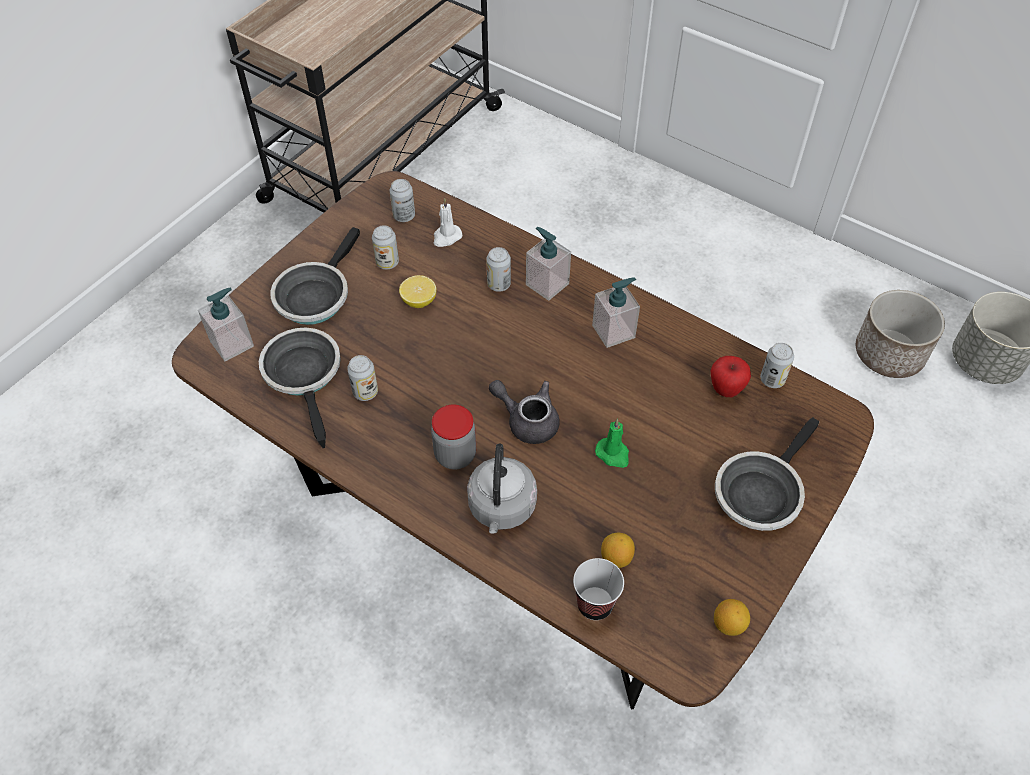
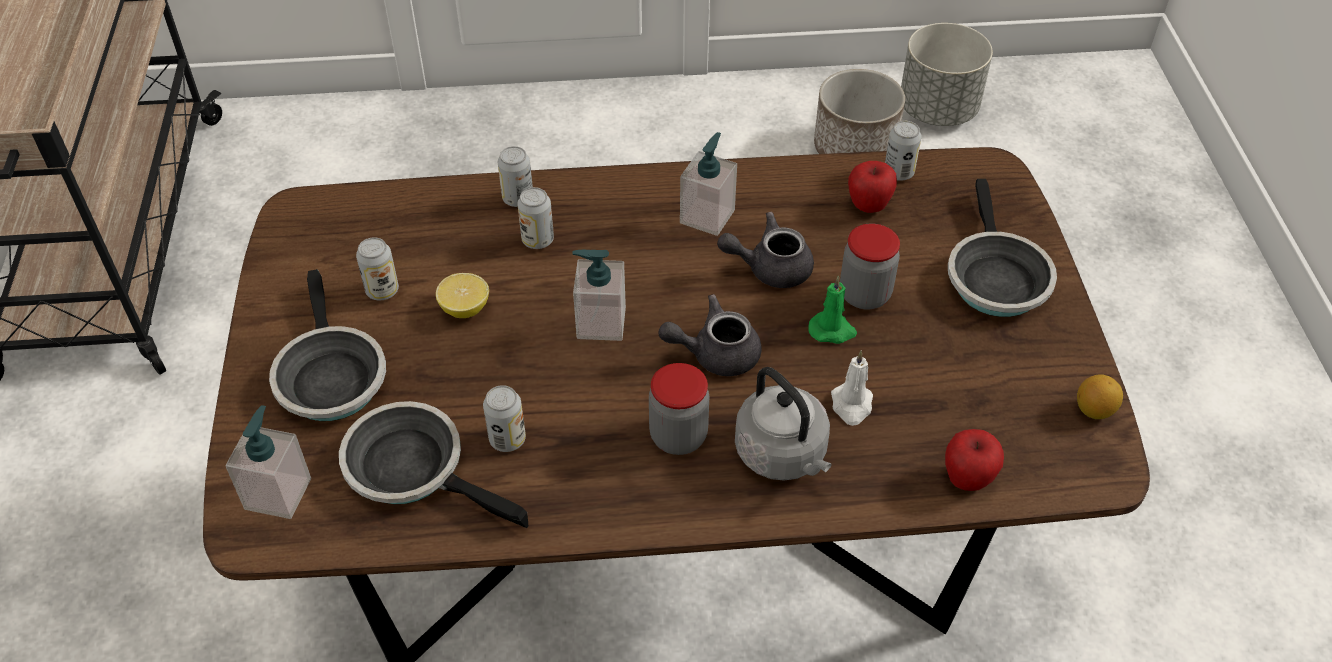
camera: 40 degrees left, 5 degrees down
can [390,179,415,222] -> can moved to [498,146,533,207]
white candle [433,198,462,247] -> white candle moved to [831,350,873,426]
soap dispenser [526,227,571,301] -> soap dispenser moved to [572,250,626,341]
cup [573,558,624,620] -> apple [945,429,1004,491]
lemon [601,533,635,568] -> none
none -> grey teapot [717,212,814,288]
none -> jar [840,224,900,309]

